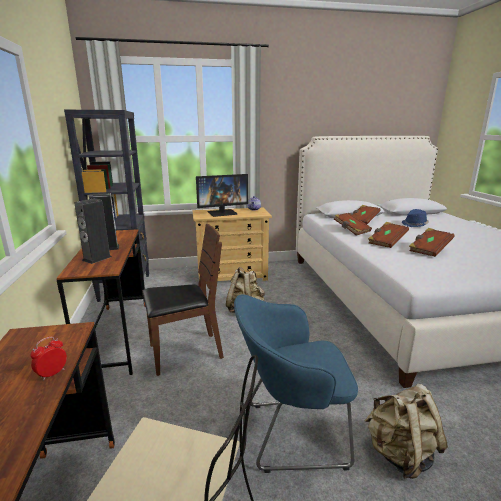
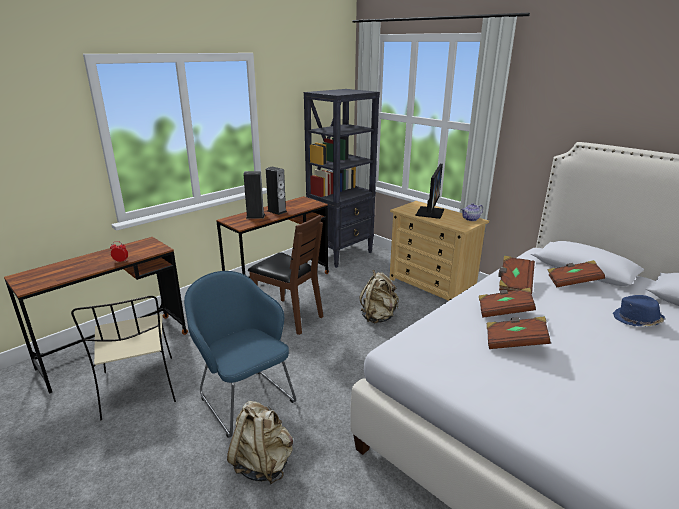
camera: 55 degrees right, 5 degrees up
monitor [196,174,248,217] -> monitor turned 105 degrees counterclockwise [416,164,444,219]

